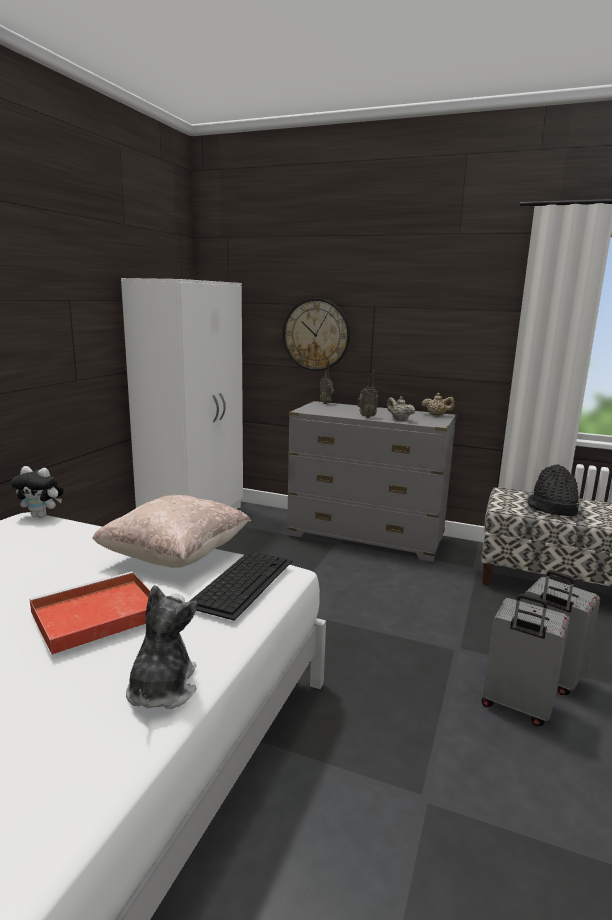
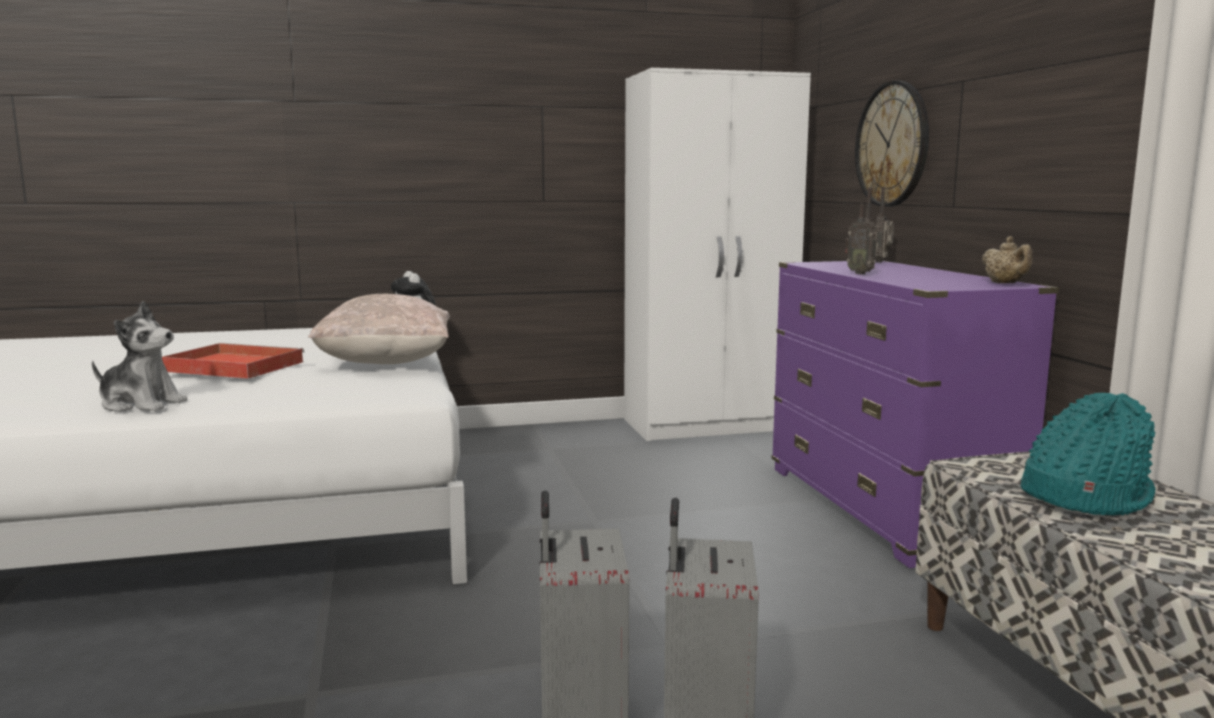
camera: 55 degrees right, 5 degrees down
plush toy [126,585,198,709] -> plush toy turned 45 degrees clockwise [92,301,187,412]
keyboard [190,551,293,621] -> none
grey dresser [287,401,457,562] -> purple dresser [772,260,1059,568]
beige teapot [387,396,415,421] -> none
black hat [527,464,579,516] -> turquoise hat [1020,393,1156,516]

